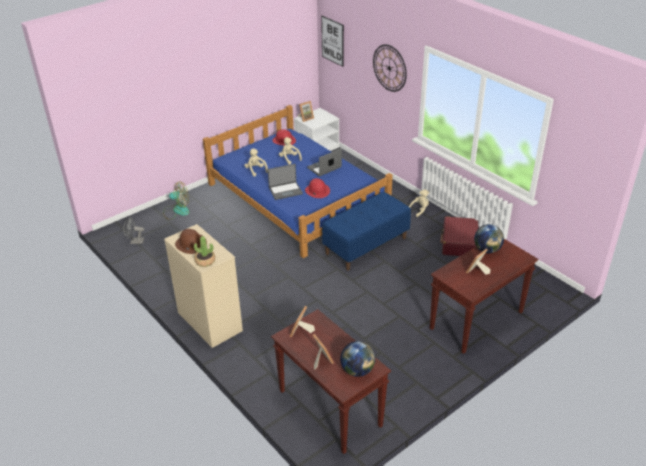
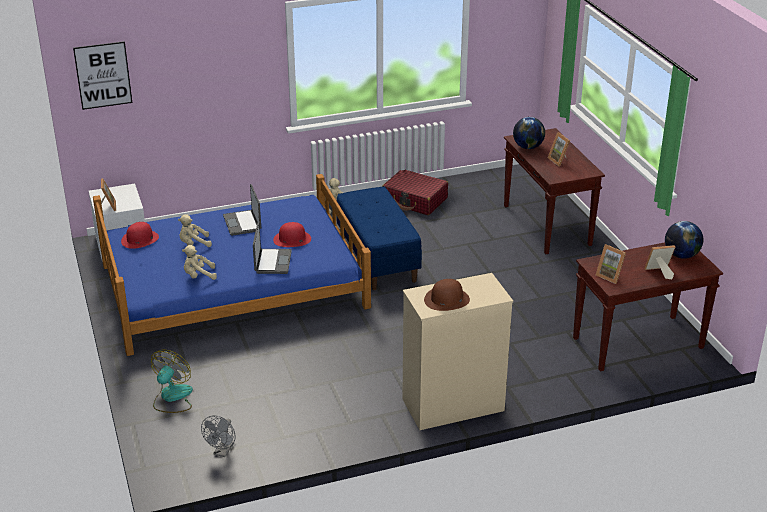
camera: 70 degrees left, 5 degrees down
potted plant [194,236,215,267] -> none
wall clock [373,44,407,92] -> none

